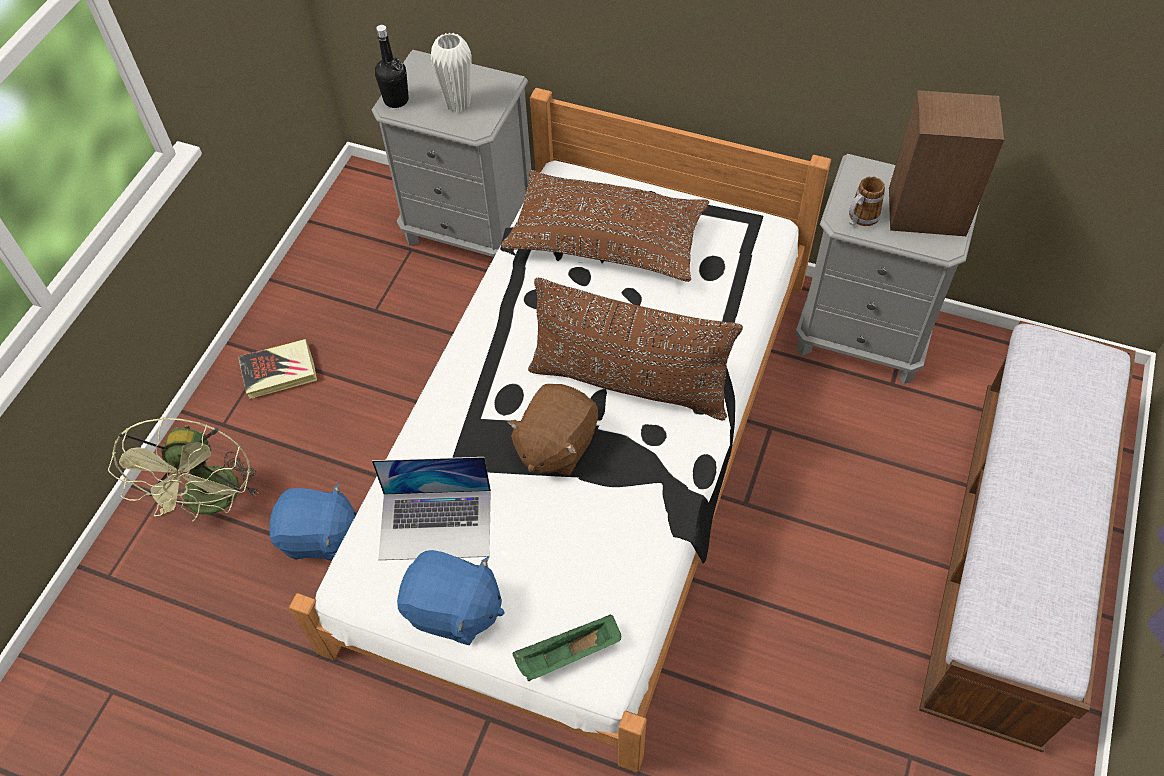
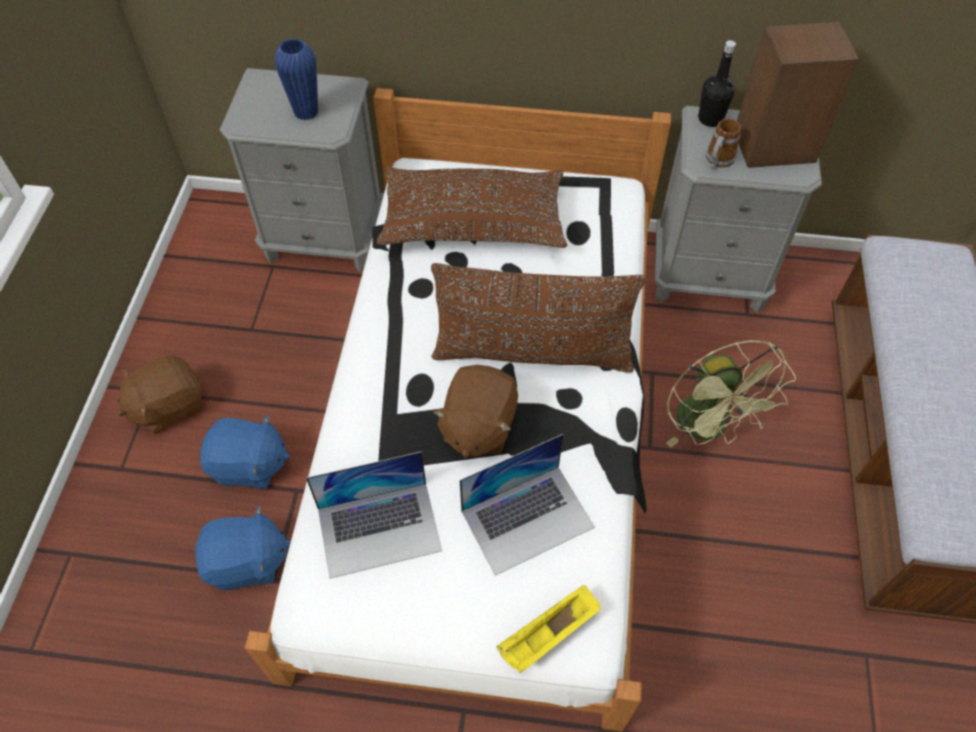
camera: 15 degrees left, 0 degrees up
green fan [108,417,259,522] -> green fan moved to [666,340,796,448]
book [238,339,317,399] -> brown plush toy [117,355,202,434]
black bottle [375,25,409,108] -> black bottle moved to [698,40,736,127]
blue plush toy [397,550,505,645] -> blue plush toy moved to [200,415,290,489]
white vase [430,33,472,113] -> blue vase [275,38,318,120]
green tray [513,614,621,681] -> yellow tray [496,585,600,673]
none -> laptop [459,434,595,575]

